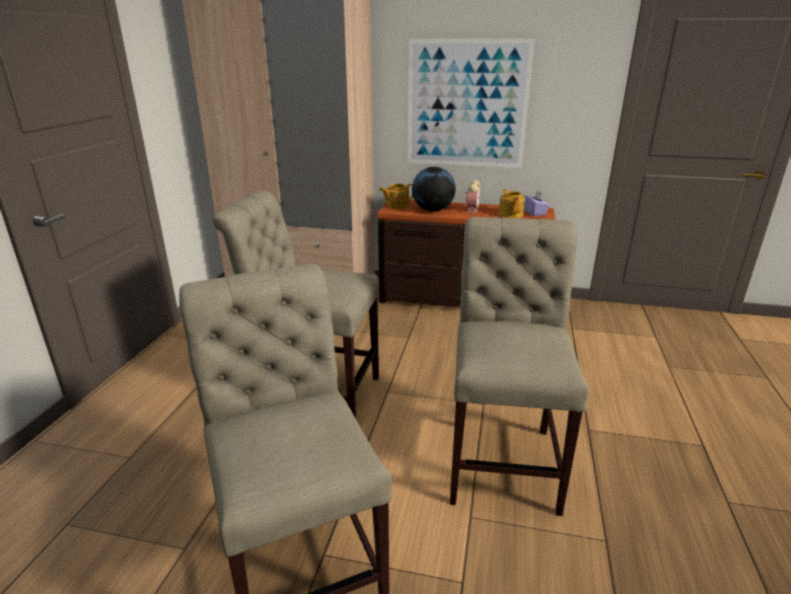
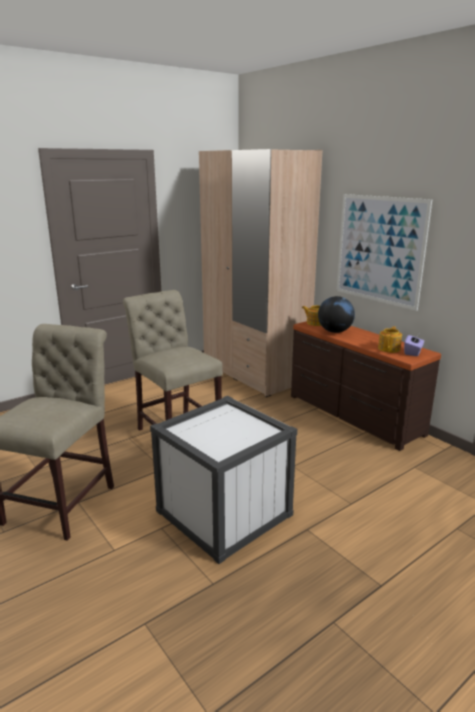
camera: 40 degrees right, 5 degrees down
beige chair [450,217,589,516] -> white storage box [150,396,297,564]
alarm clock [465,180,480,213] -> none

